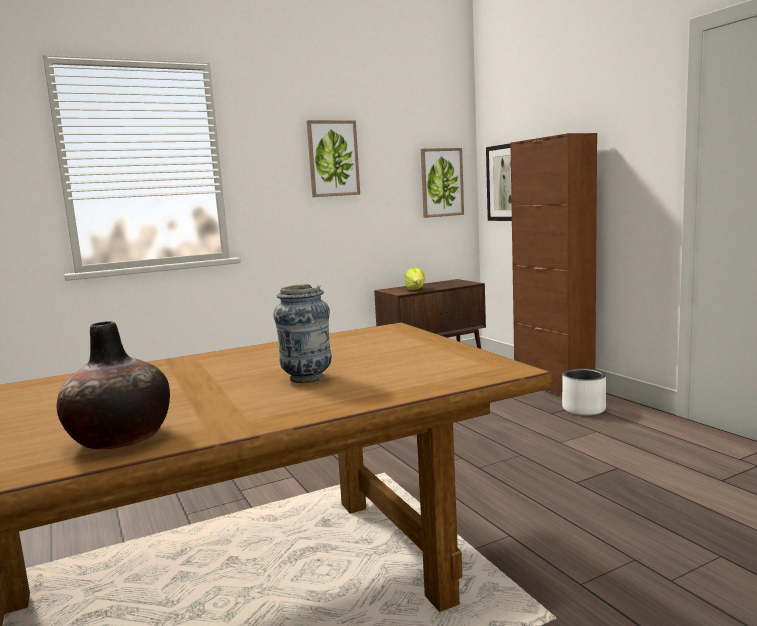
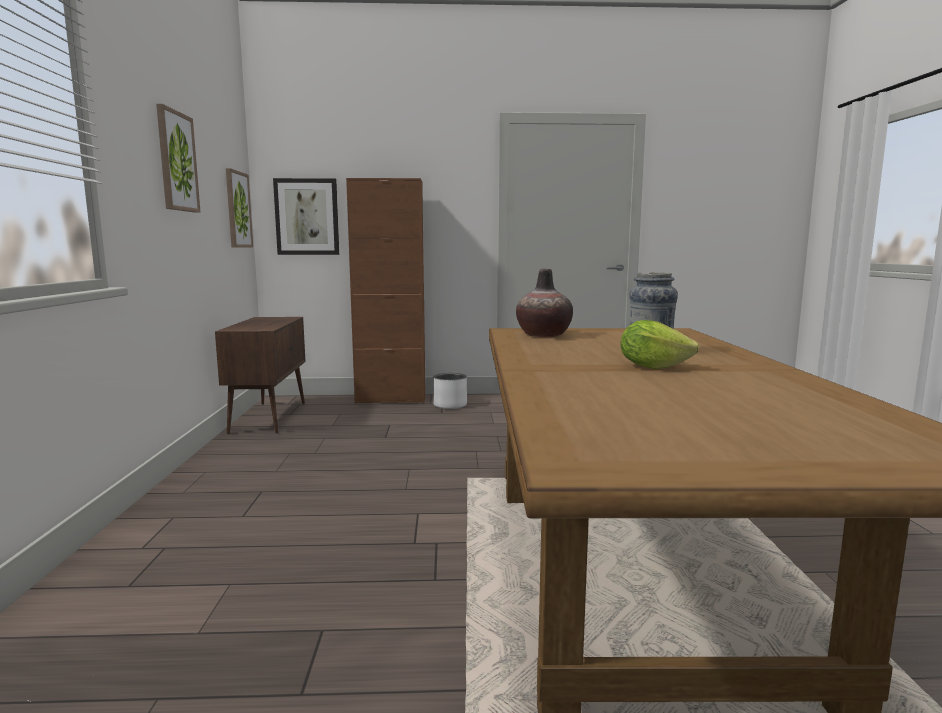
camera: 65 degrees left, 0 degrees up
vase [57,321,170,450] -> vase moved to [516,269,573,337]
lettuce [405,267,425,290] -> lettuce moved to [621,320,699,369]

